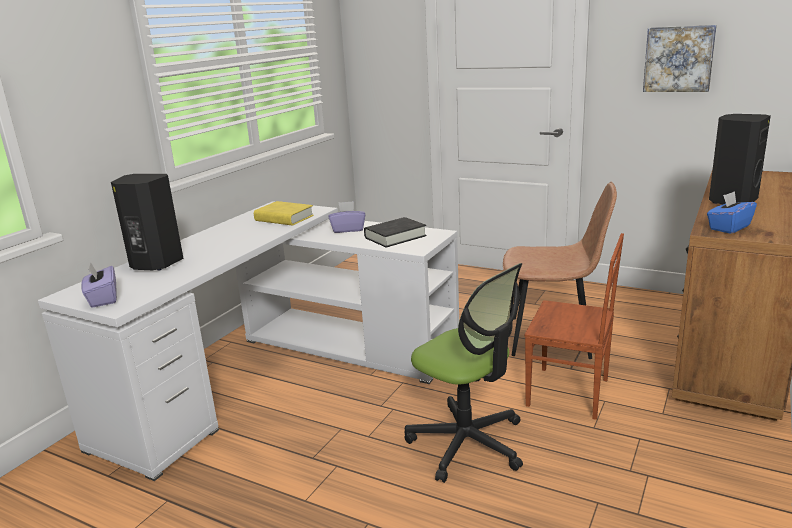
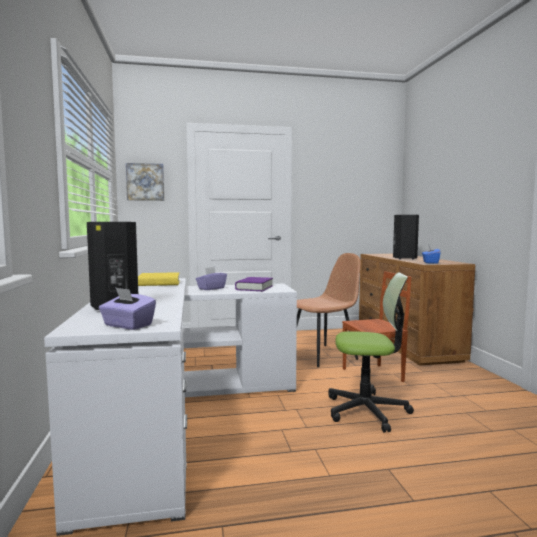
camera: 40 degrees left, 15 degrees down
black book [364,217,427,247] -> purple book [235,277,273,291]
picture [643,25,717,92] -> picture moved to [126,163,164,201]

